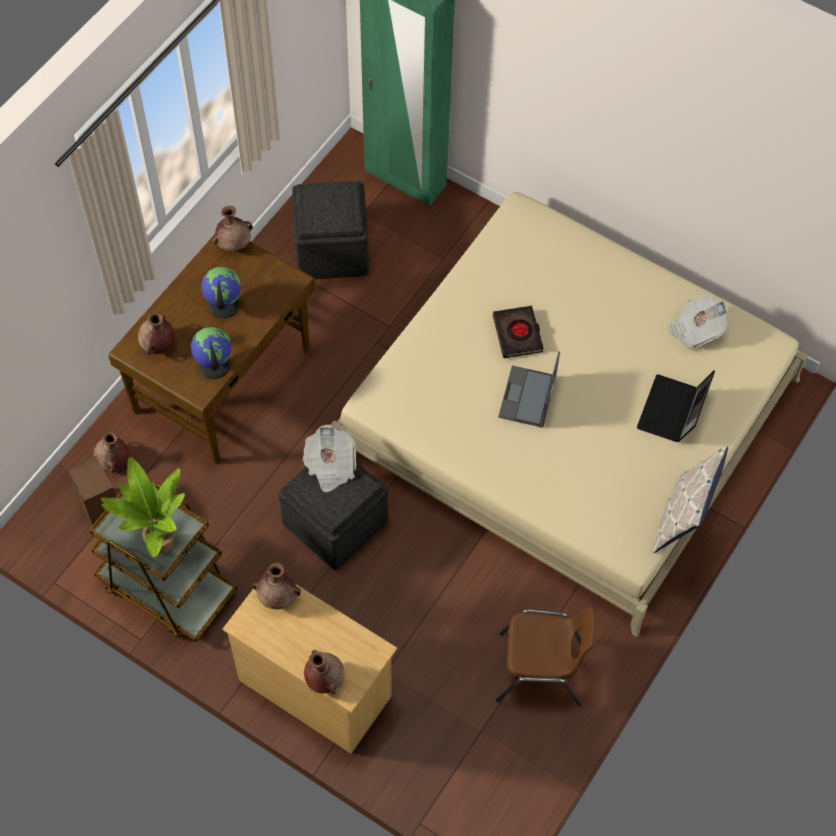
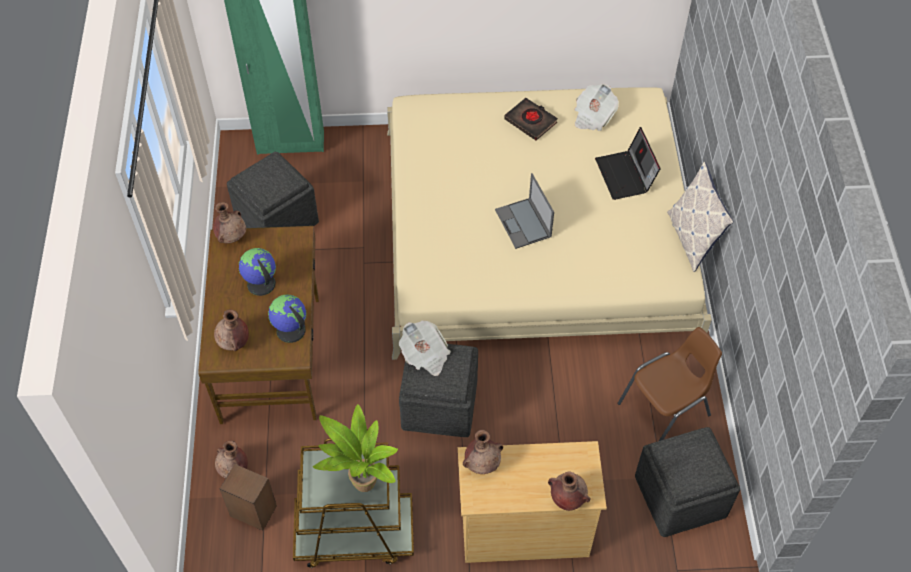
camera: 35 degrees left, 5 degrees down
black book [493,306,544,358] -> black book moved to [504,98,558,140]
none -> grey ottoman [635,427,740,537]

